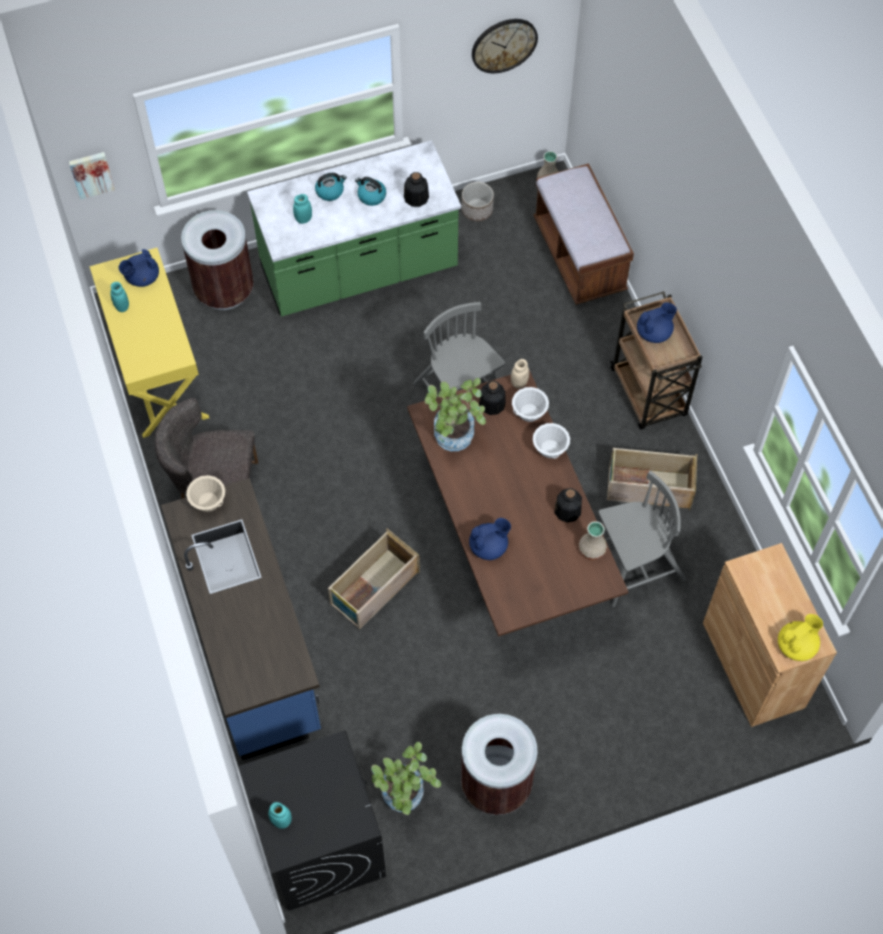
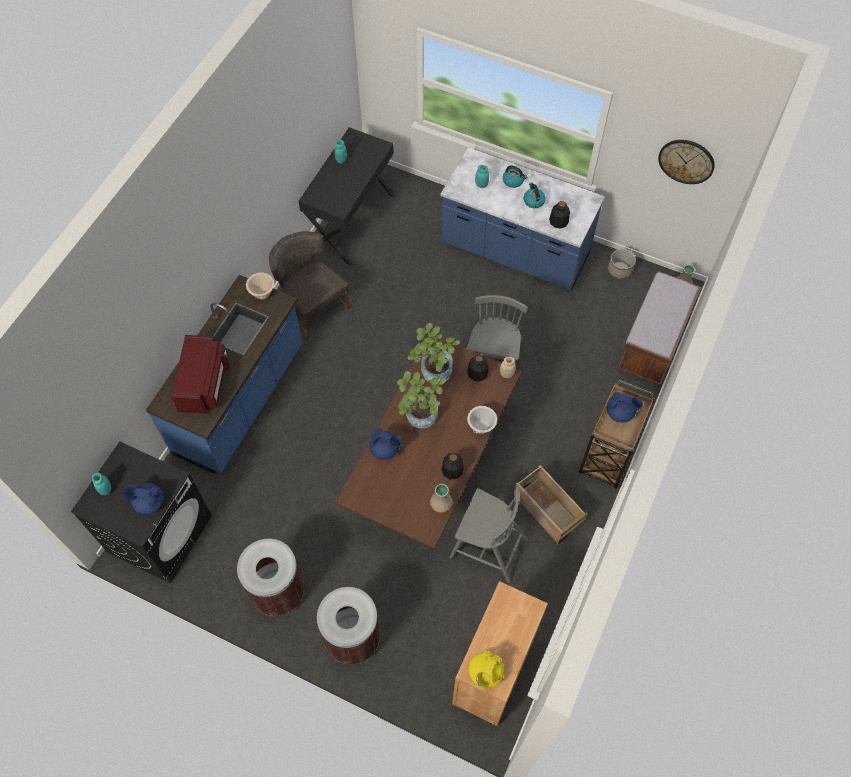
camera: 45 degrees right, 0 degrees up
picture [69,152,115,199] -> none
yellow desk [89,248,209,438] -> black desk [298,127,395,265]
blue teapot [119,249,159,287] -> blue teapot moved to [124,483,164,515]
brown trash can [181,210,254,310] -> brown trash can moved to [317,587,380,664]
green counter [247,140,461,317] -> blue counter [441,147,605,290]
crate [328,529,420,630] -> none
potted plant [371,742,441,815] -> potted plant moved to [397,371,445,428]
white bowl [512,387,549,422] -> none
yellow teapot [778,614,823,661] -> yellow teapot turned 105 degrees clockwise [468,650,504,688]
none -> red microwave [171,335,229,414]

